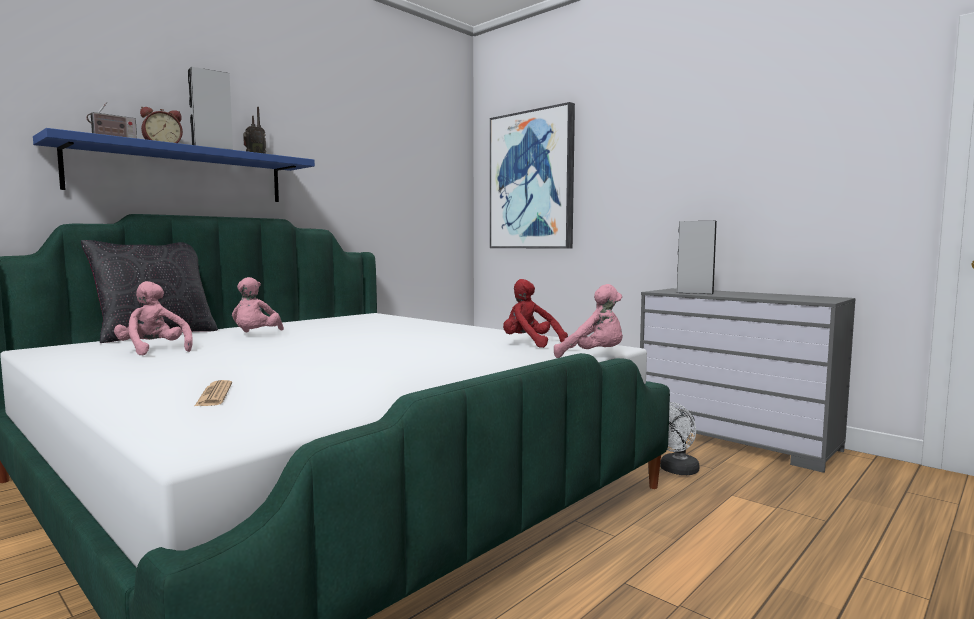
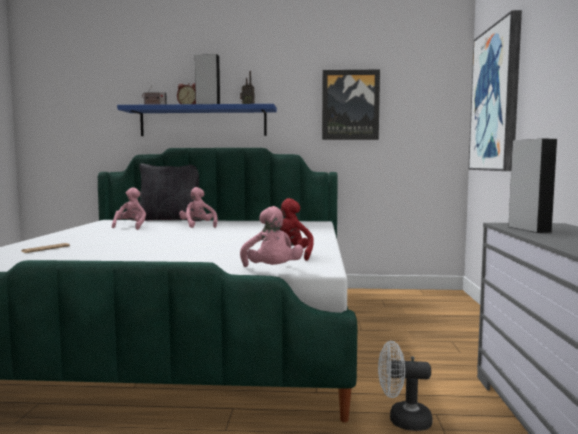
camera: 50 degrees right, 0 degrees up
pink plush toy [232,277,284,332] -> pink plush toy turned 105 degrees clockwise [179,187,218,228]
none -> picture [322,69,380,140]

